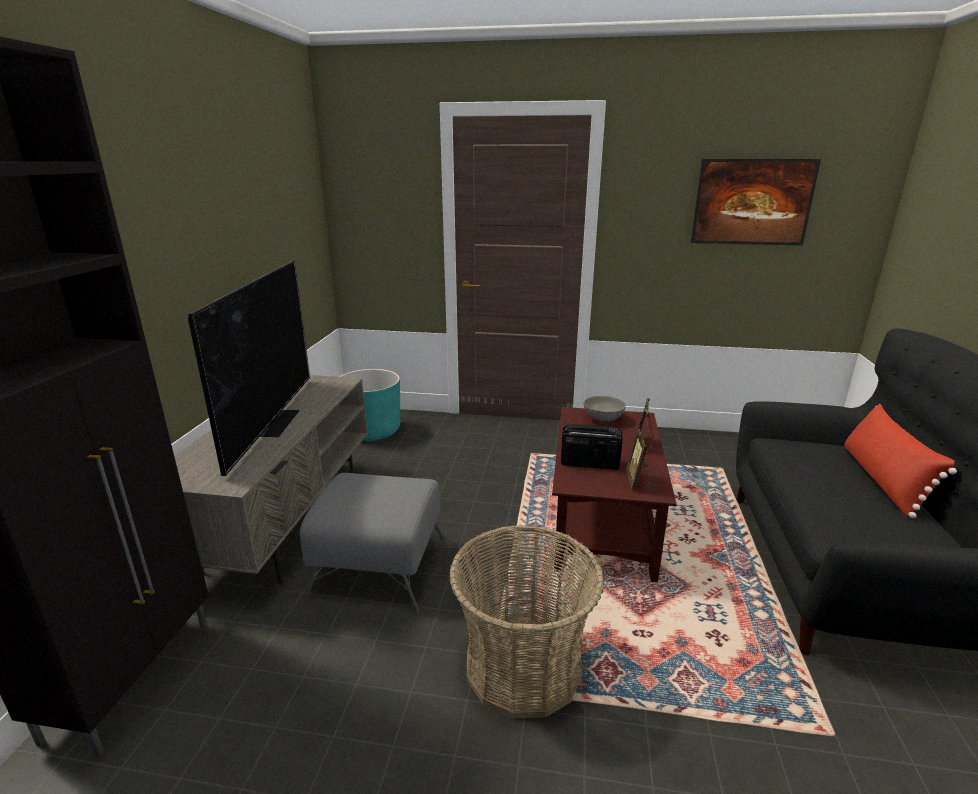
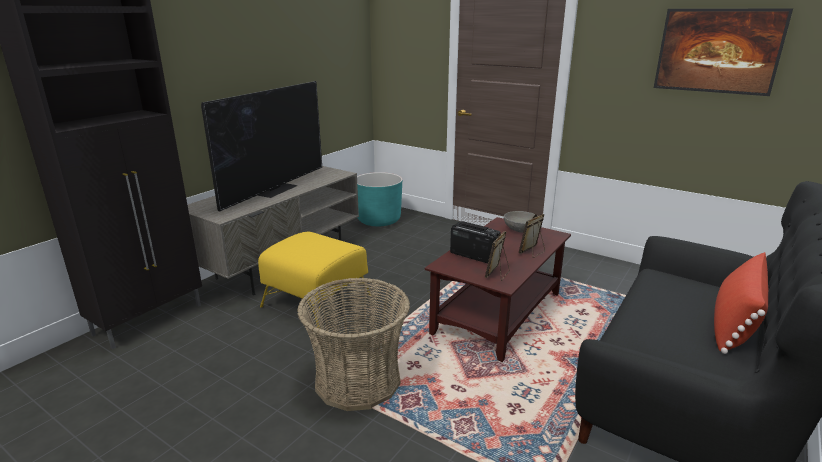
camera: 25 degrees right, 0 degrees up
grey ottoman [300,473,444,612] -> yellow ottoman [258,232,371,328]

